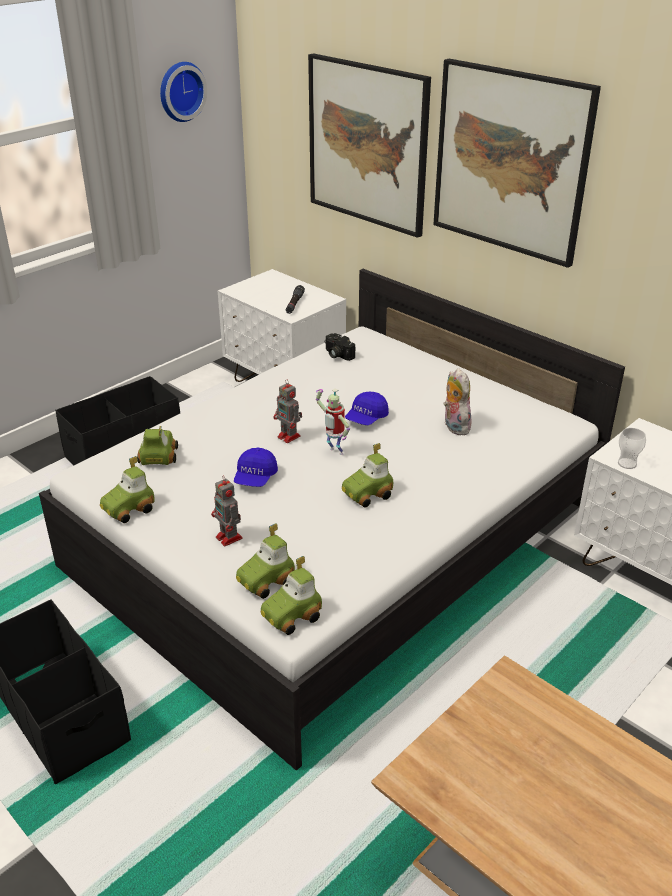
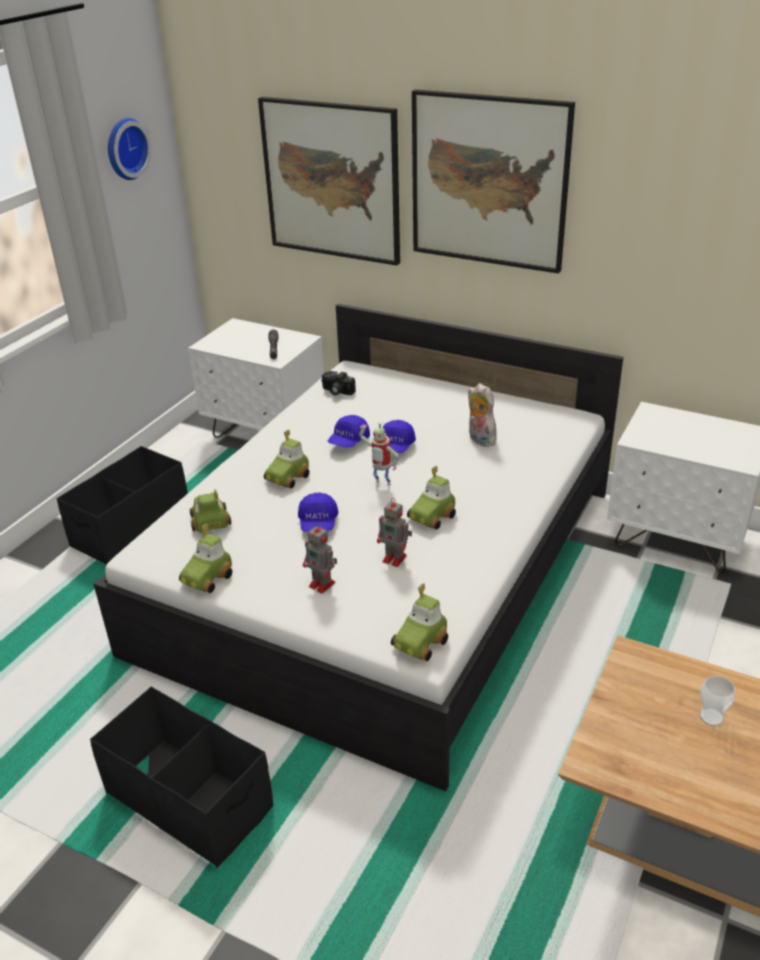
camera: 15 degrees left, 0 degrees up
toy car [236,523,295,599] -> toy car moved to [264,429,310,488]
toy robot [274,379,302,443] -> toy robot moved to [377,498,412,567]
cup [618,428,646,469] -> cup moved to [700,676,735,726]
none -> blue cap [328,415,370,448]

